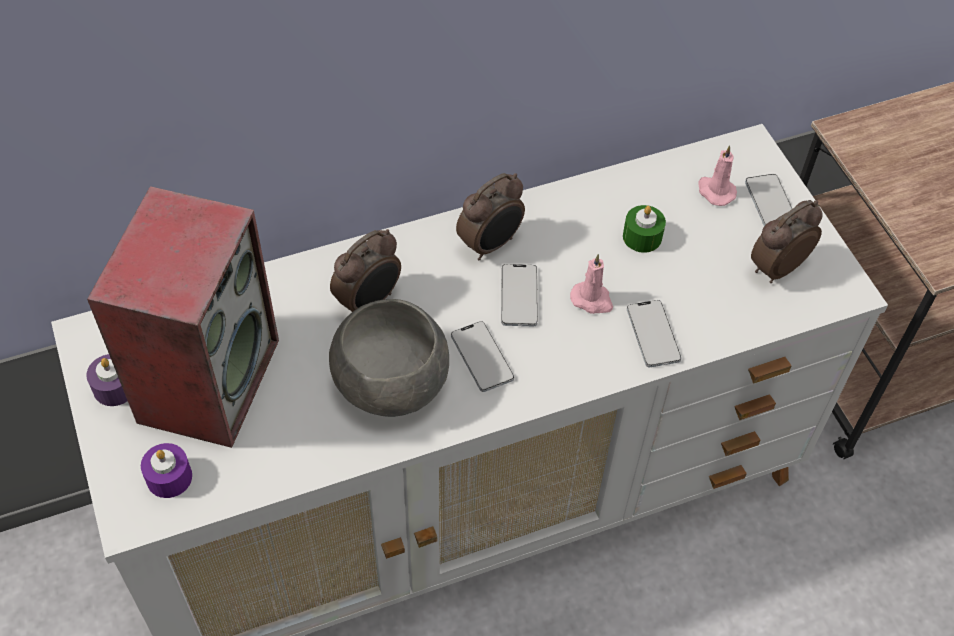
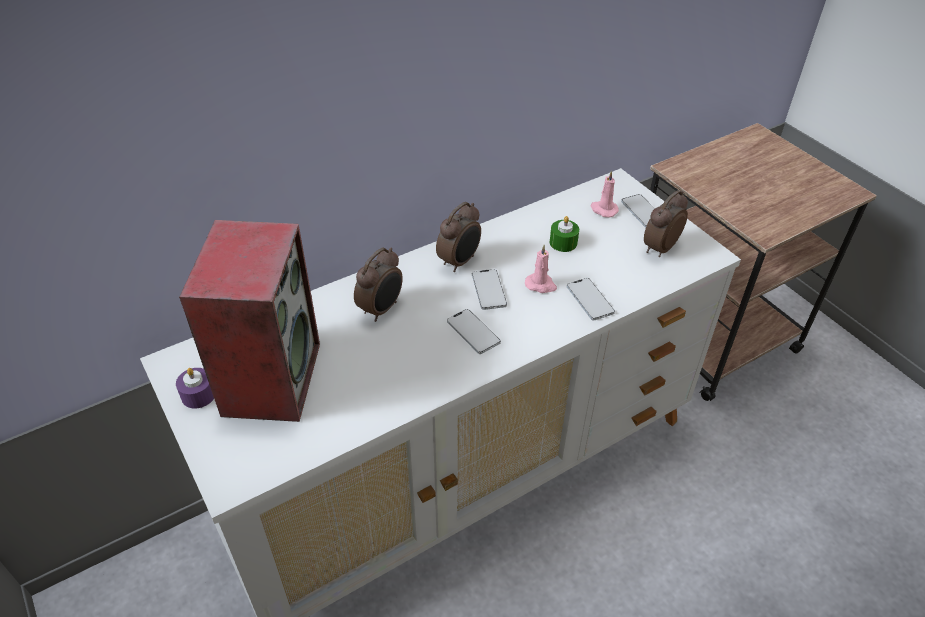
camera: 10 degrees left, 10 degrees down
purple candle [141,443,192,498] -> none
grey bowl [329,299,449,417] -> none

